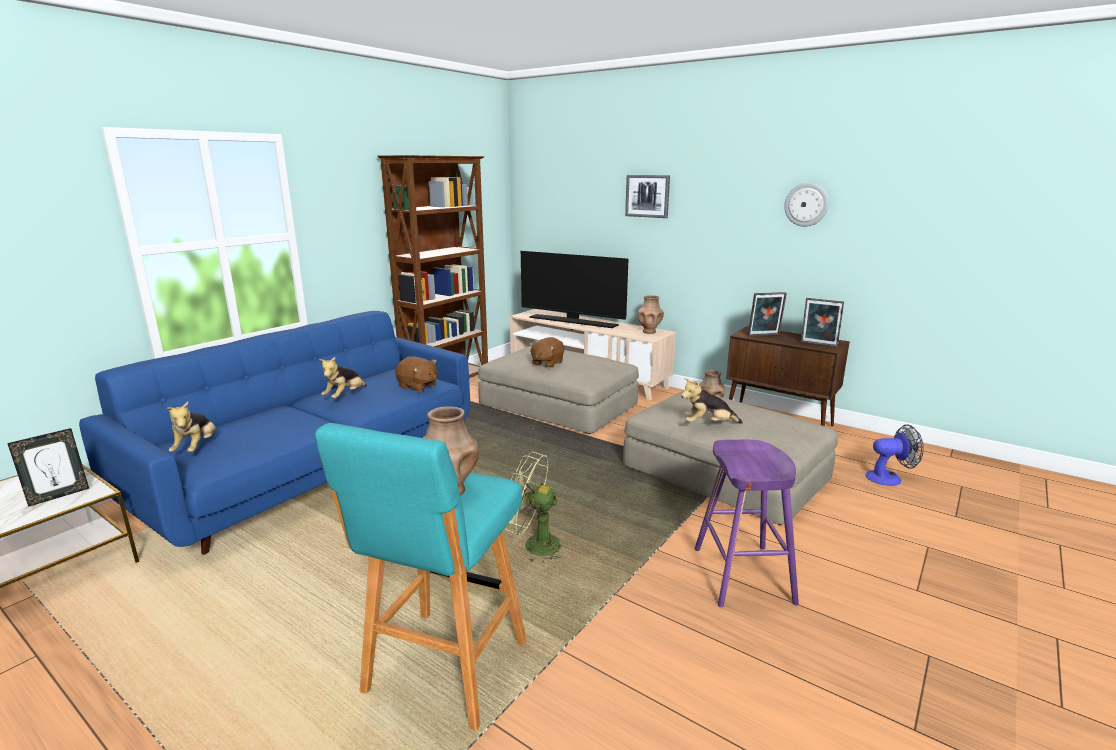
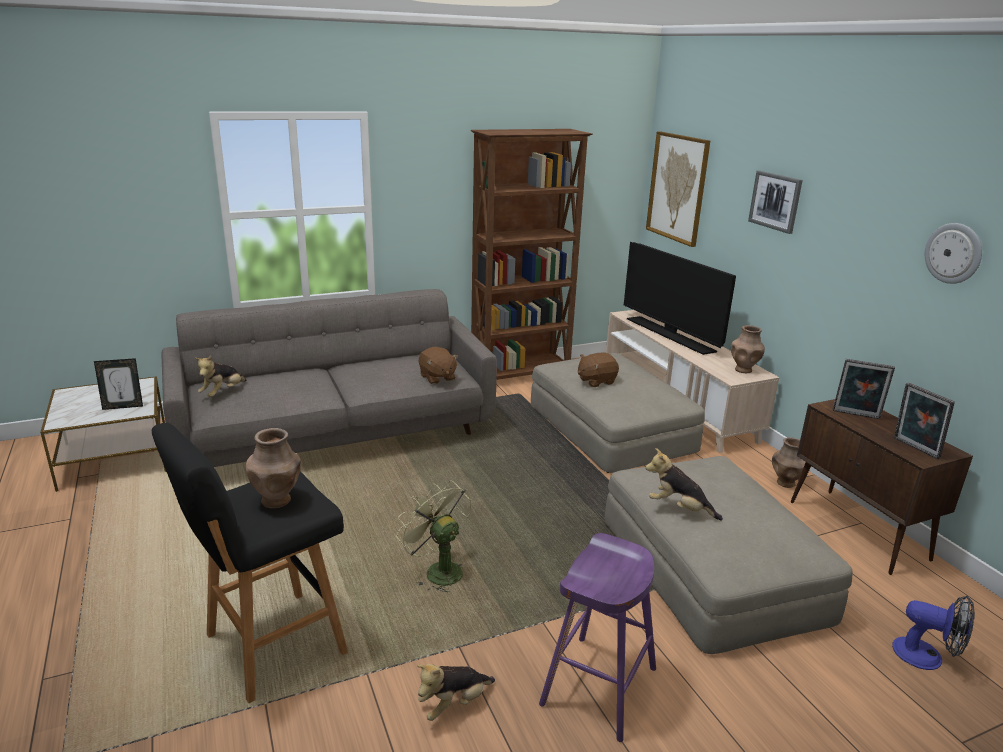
camera: 30 degrees right, 5 degrees up
blue sofa [79,311,470,555] -> grey sofa [161,289,497,467]
turquoise stool [315,423,527,731] -> black stool [152,423,348,703]
plush toy [319,357,367,399] -> plush toy moved to [417,664,495,721]
none -> picture [646,131,710,247]

